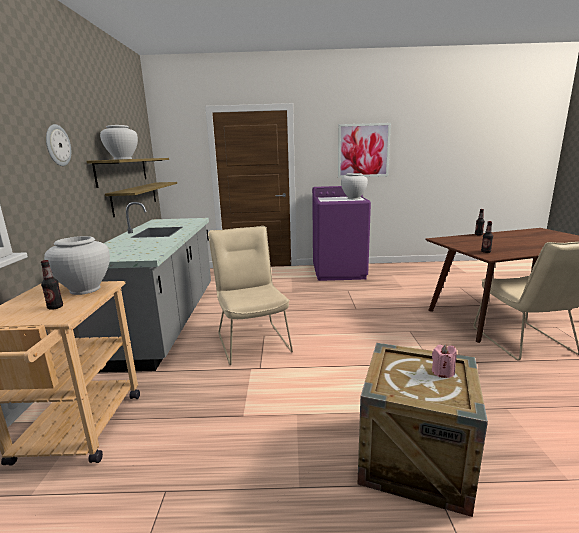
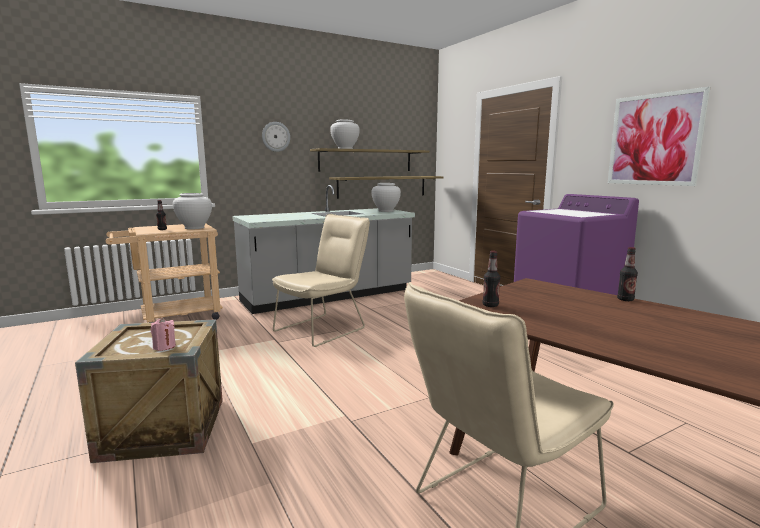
camera: 60 degrees right, 5 degrees down
white vase [341,173,368,199] -> white vase moved to [372,183,401,212]

